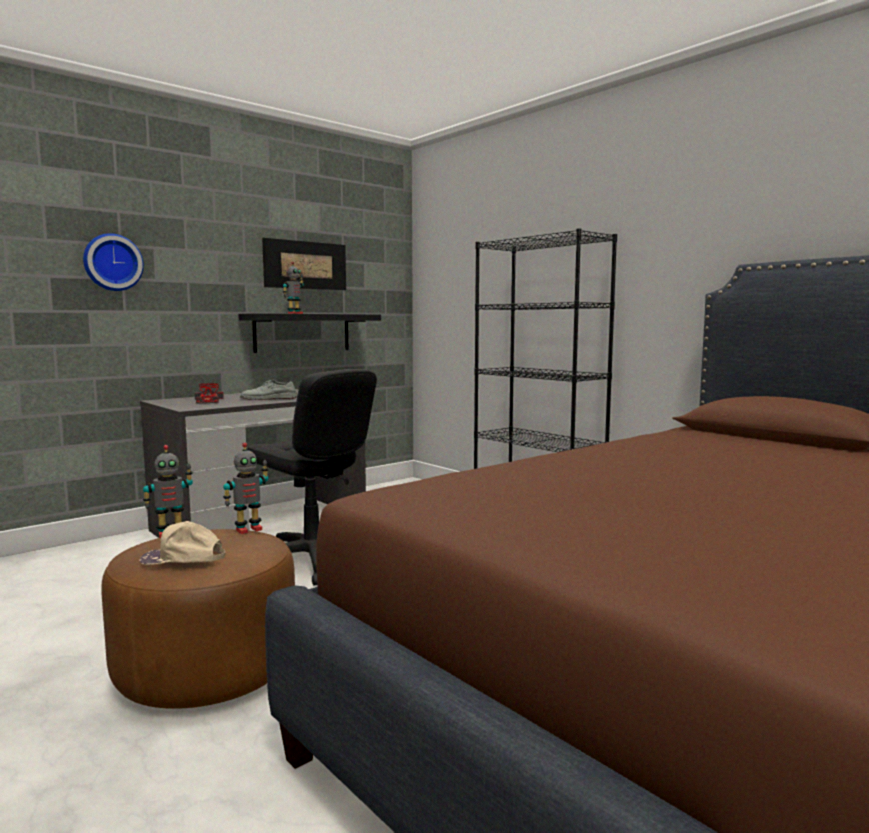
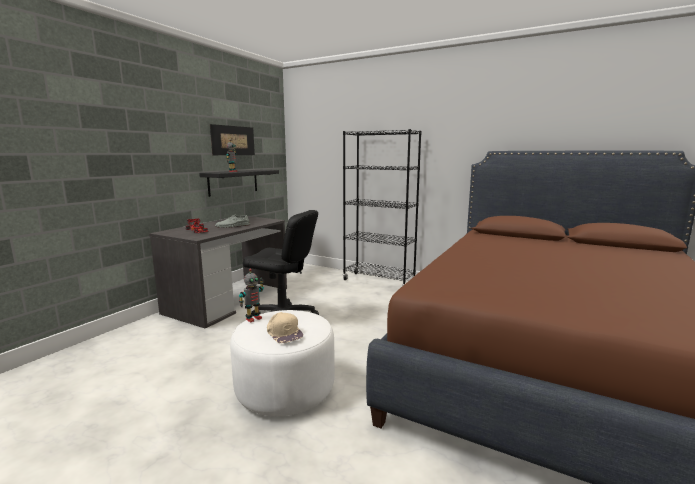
camera: 20 degrees left, 5 degrees up
wall clock [83,233,144,291] -> none
brown ottoman [101,529,295,709] -> white ottoman [230,310,335,416]
beige cap [140,521,226,565] -> beige cap turned 105 degrees counterclockwise [267,312,303,343]
toy robot [223,442,269,534] -> none

